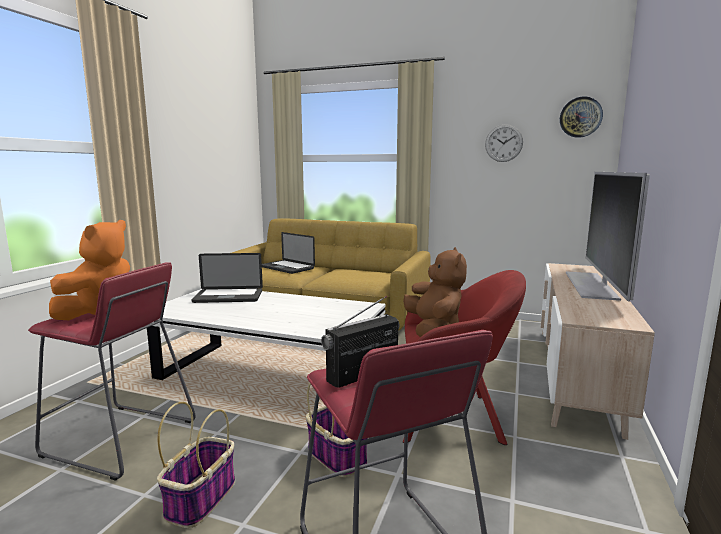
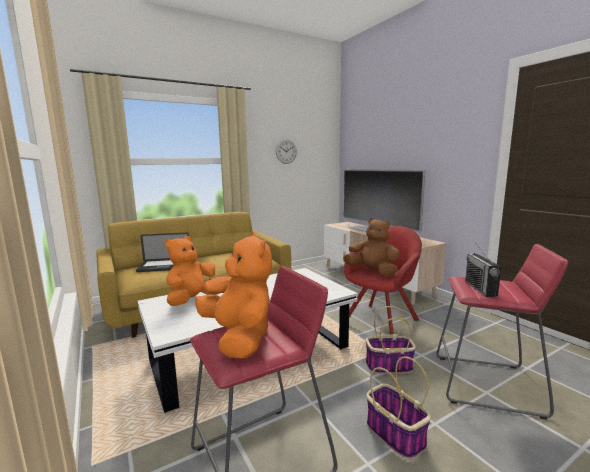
camera: 50 degrees left, 0 degrees up
laptop [191,253,263,303] -> orange plush toy [165,236,219,306]
wall clock [560,96,603,138] -> none

